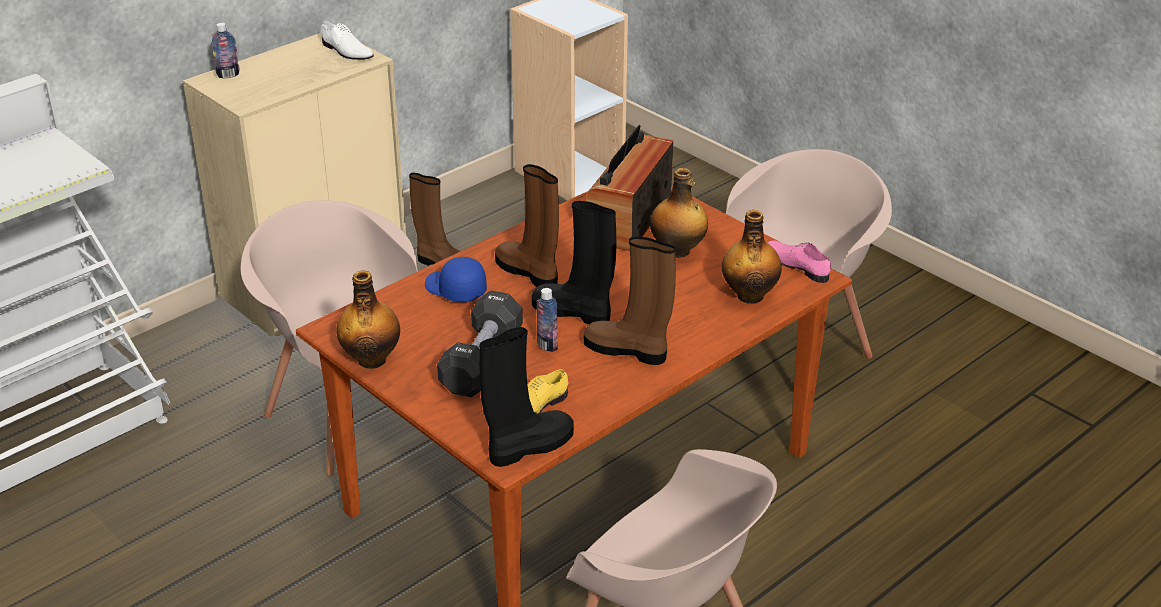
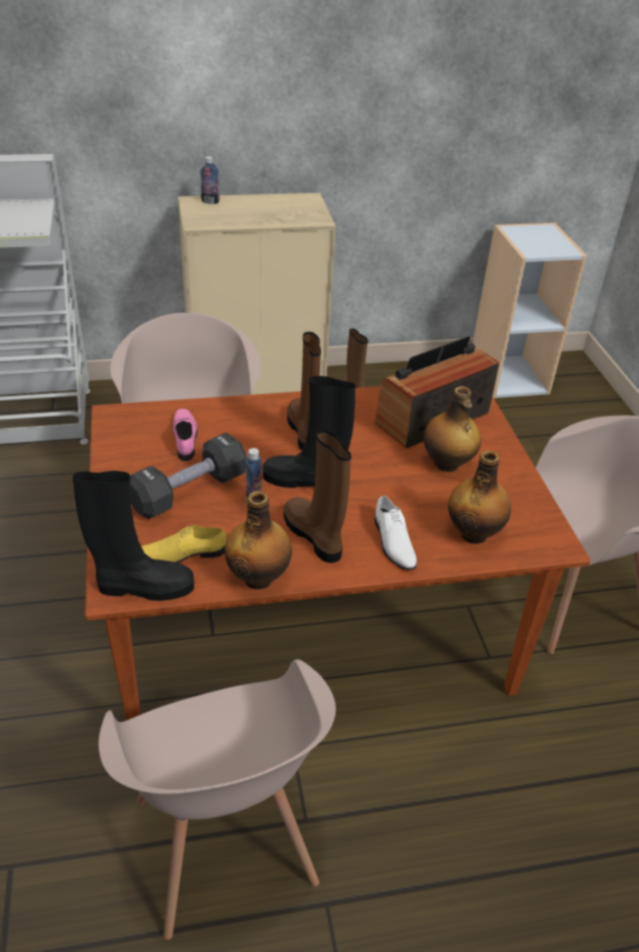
camera: 30 degrees right, 5 degrees up
white shoe [321,21,374,60] -> white shoe moved to [374,496,417,570]
bottle [336,270,400,369] -> bottle moved to [225,491,292,589]
blue cap [425,257,487,302] -> none
black boot [532,201,616,325] -> black boot turned 45 degrees counterclockwise [263,376,356,488]
pink shoe [767,240,831,283] -> pink shoe moved to [173,409,198,461]

